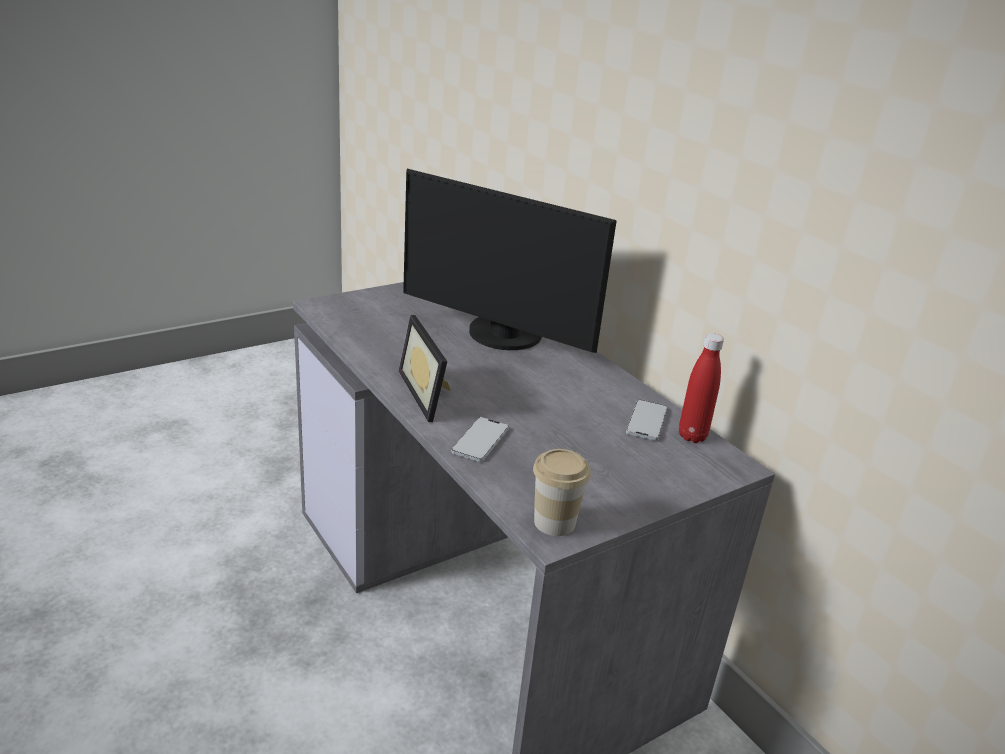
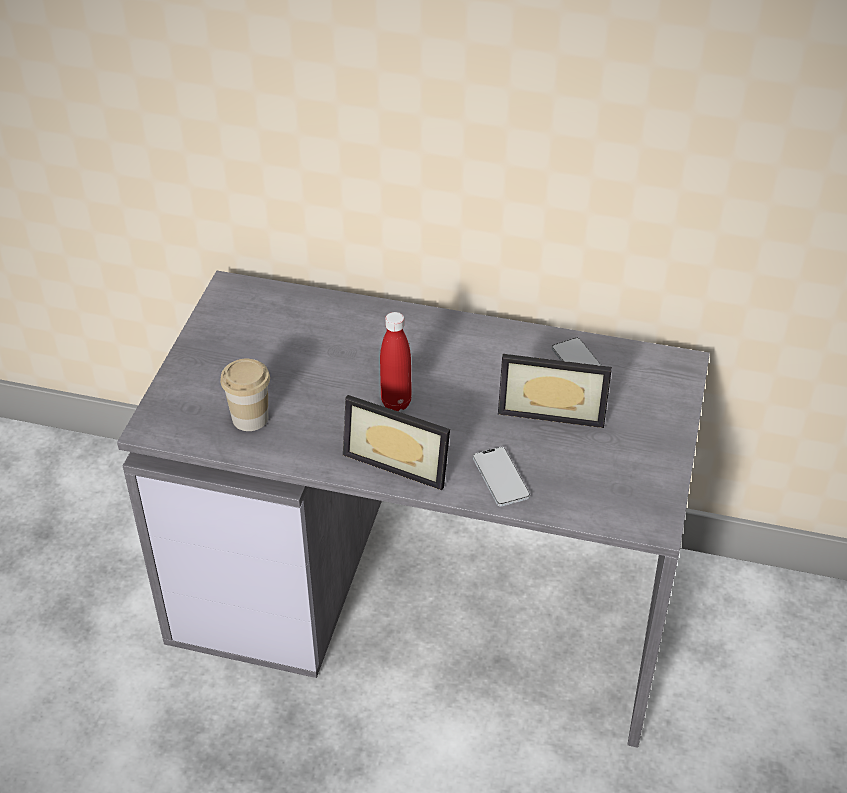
camera: 40 degrees left, 15 degrees up
monitor [403,169,617,353] -> none
cup [533,449,591,536] -> cup moved to [220,359,270,431]
red bottle [679,333,724,443] -> red bottle moved to [380,312,412,411]
none -> picture frame [498,354,612,428]

